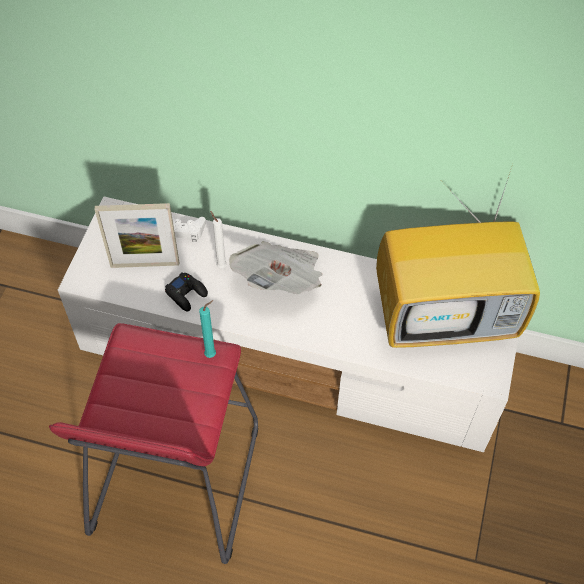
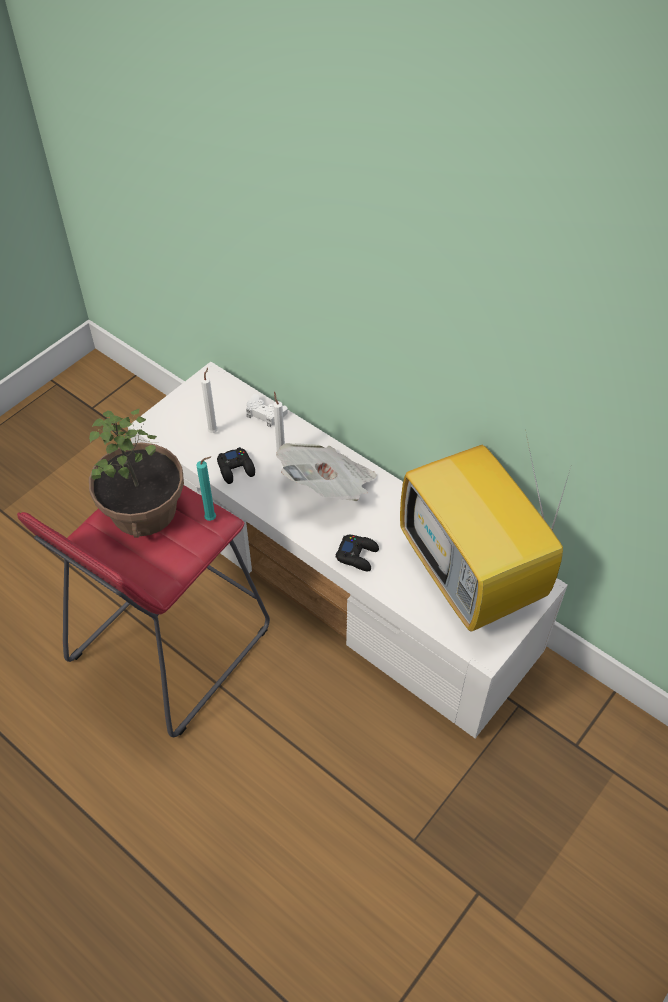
camera: 25 degrees right, 5 degrees down
picture frame [95,203,179,268] -> white candle [201,368,218,433]
television [376,164,540,348] -> television turned 45 degrees clockwise [400,434,571,632]
none -> potted plant [89,409,184,537]
none -> black game controller [335,535,379,572]

